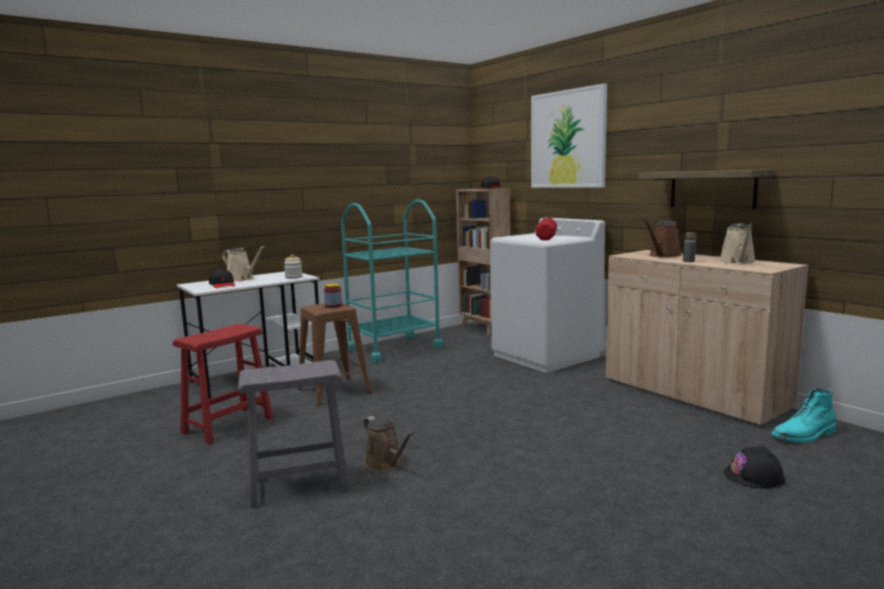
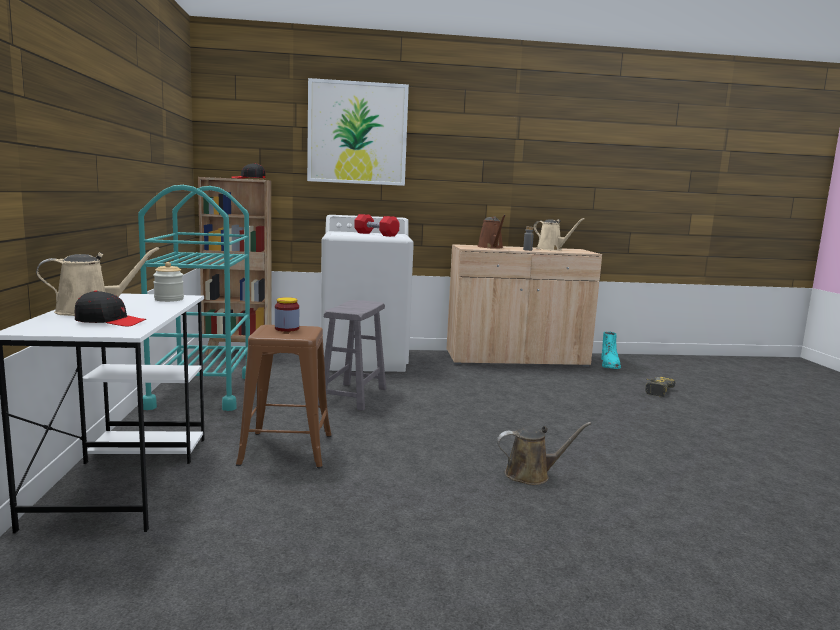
camera: 60 degrees left, 0 degrees up
red stool [172,324,273,444] -> none
grey stool [238,360,349,508] -> grey stool moved to [318,300,386,411]
shelf [639,169,774,209] -> none
black hard hat [724,446,785,489] -> power drill [645,377,675,397]

